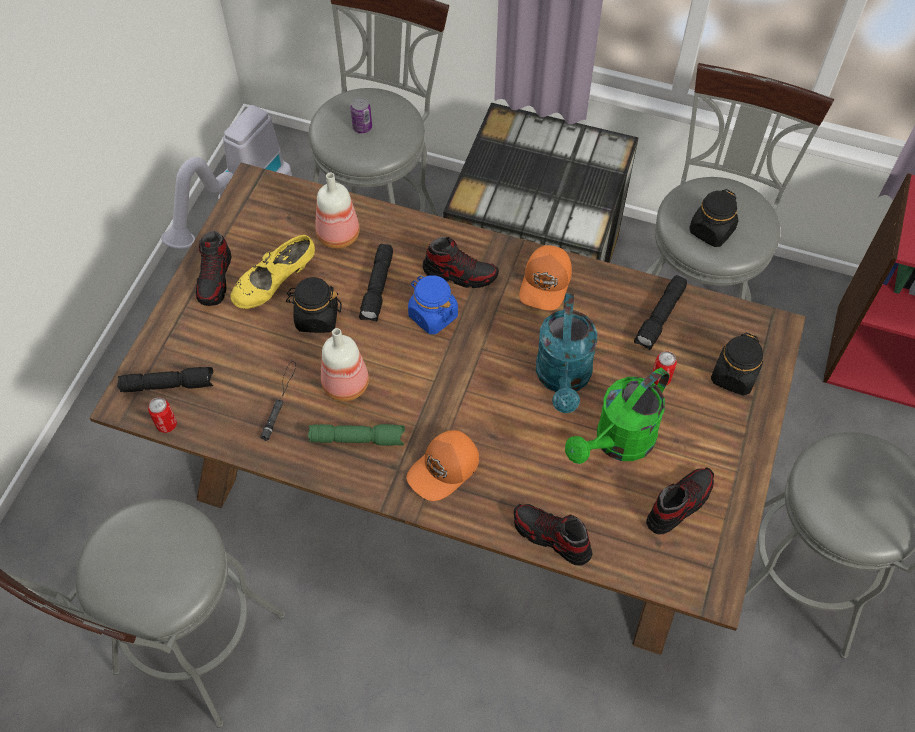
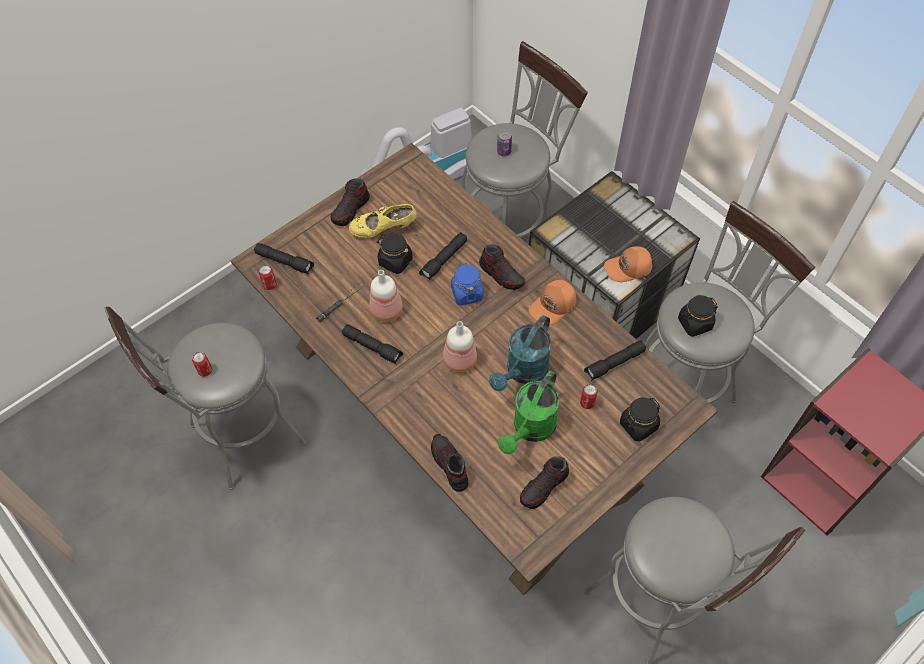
camera: 30 degrees right, 0 degrees up
green flashlight [308,424,405,446] -> black flashlight [342,324,403,364]
bottle [315,173,360,249] -> bottle moved to [443,321,477,373]
orange cap [406,430,479,501] -> orange cap moved to [604,246,652,282]
green watering can [565,368,669,464] -> green watering can turned 45 degrees counterclockwise [498,371,560,454]
shoe [646,467,714,534] -> shoe turned 150 degrees clockwise [520,456,569,509]
none -> can [192,352,212,377]

